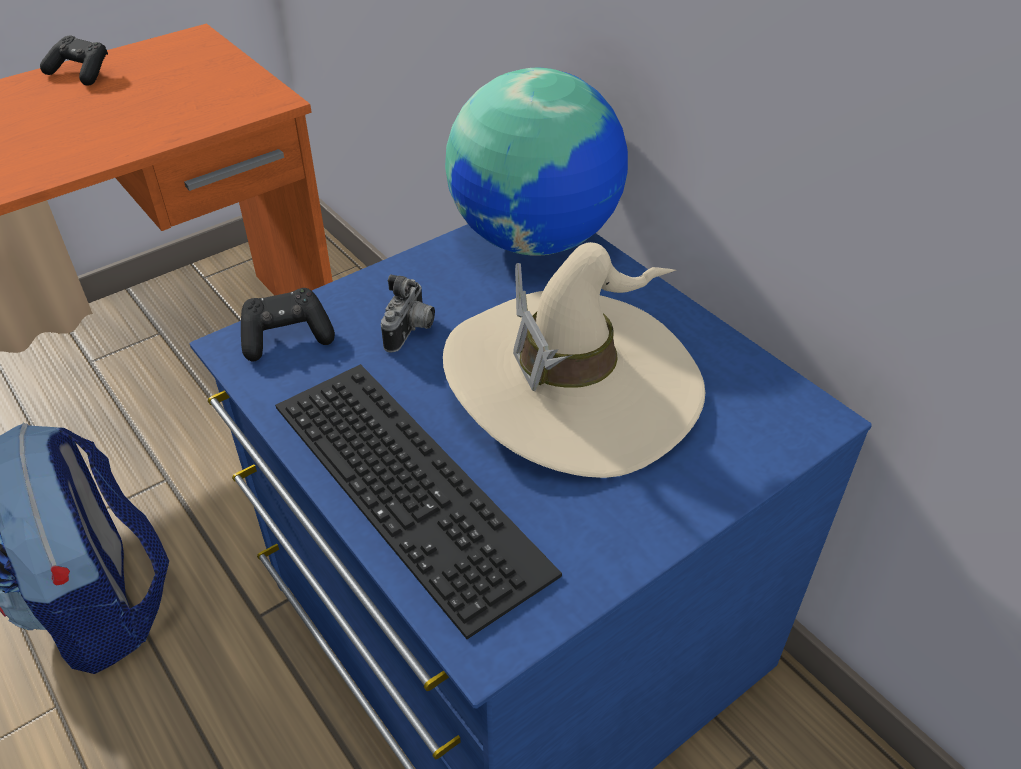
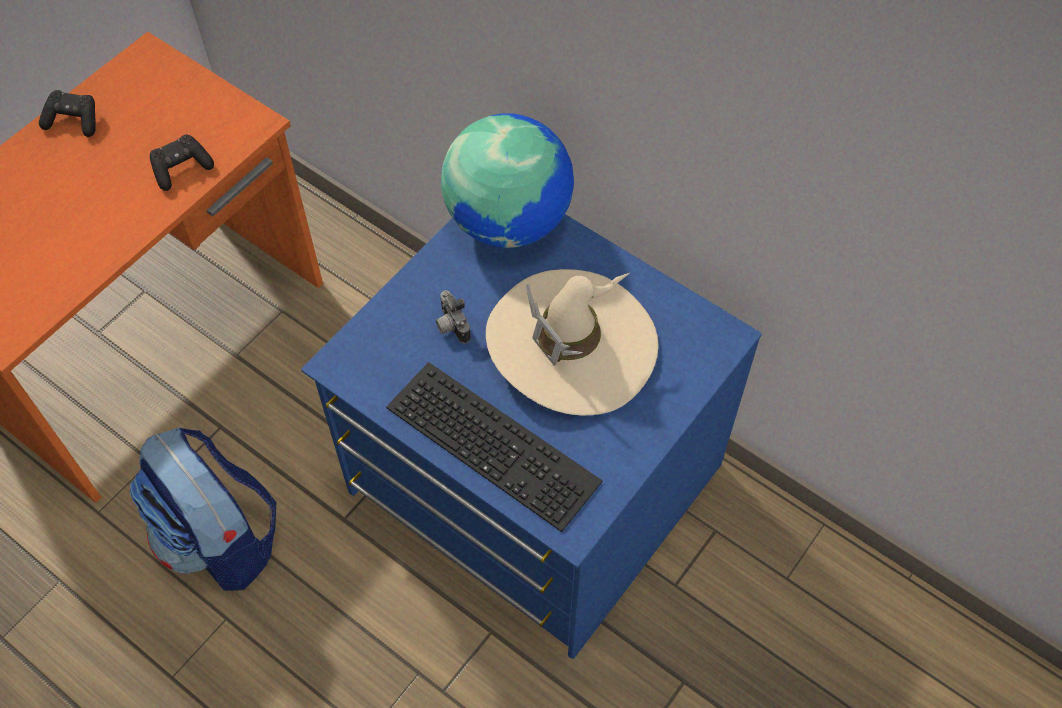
camera: 15 degrees left, 15 degrees up
black game controller [241,288,335,362] -> black game controller moved to [150,135,214,191]
camera [381,274,435,353] -> camera turned 150 degrees clockwise [436,290,471,344]

